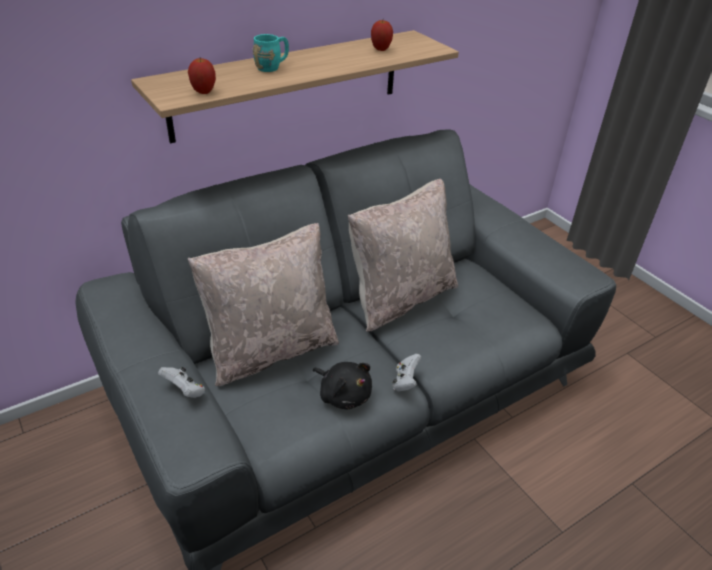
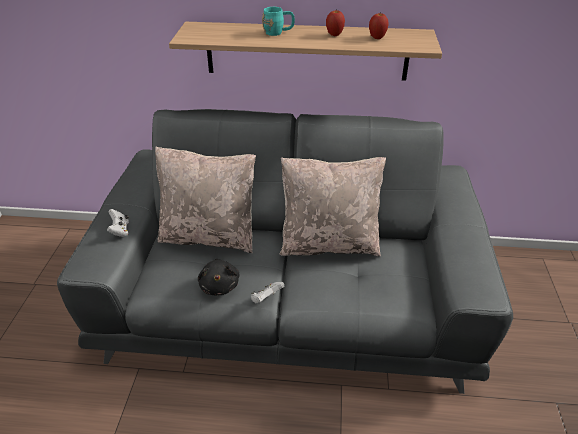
camera: 40 degrees right, 0 degrees up
apple [188,58,216,94] -> apple moved to [326,10,345,36]

